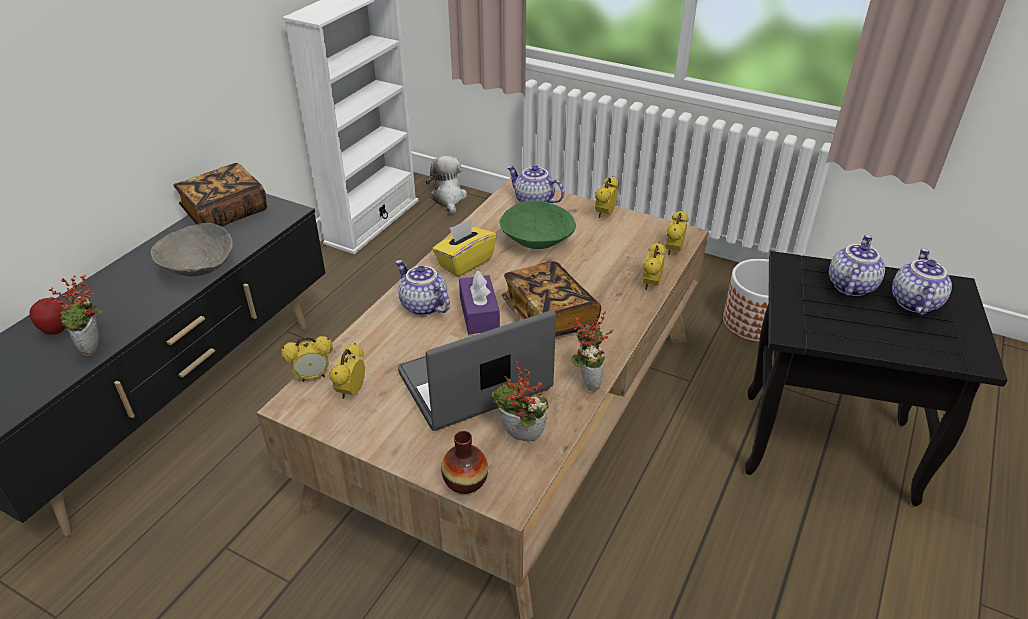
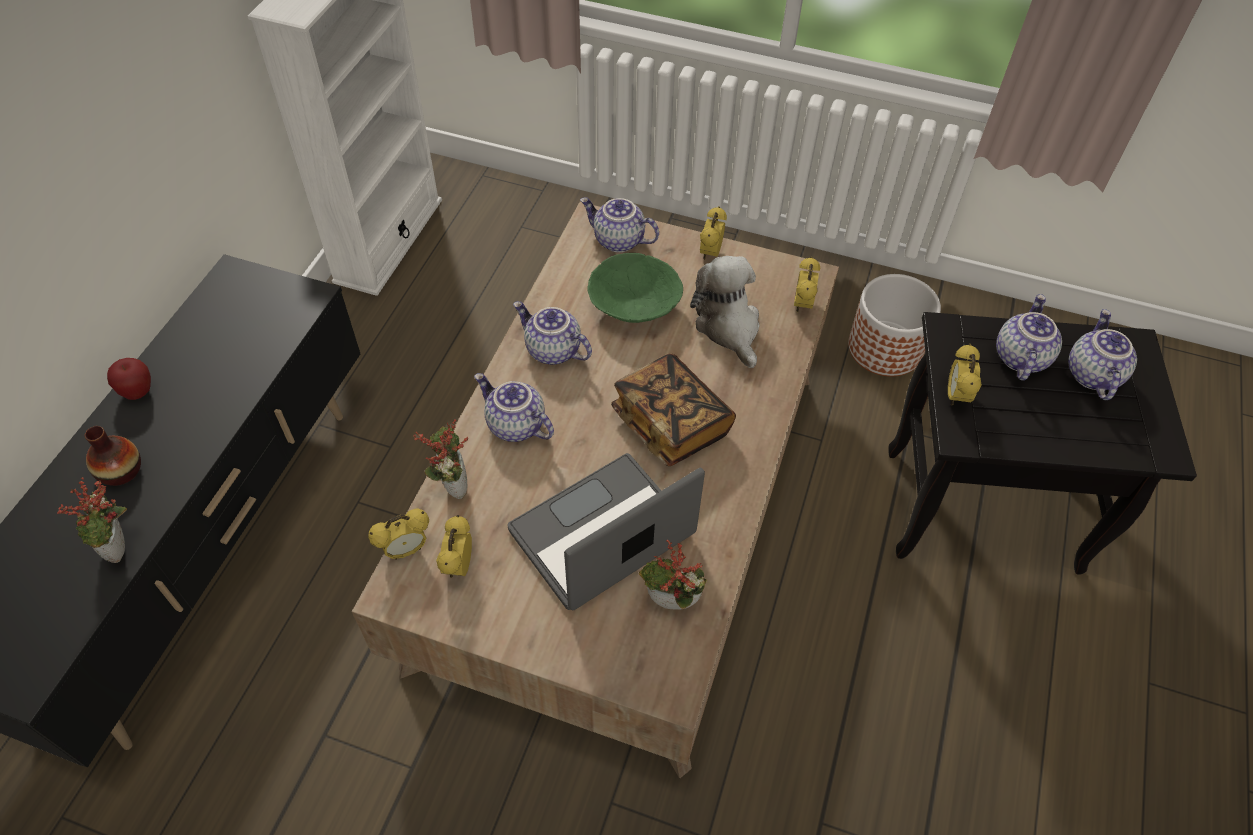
camera: 10 degrees left, 15 degrees up
apple [29,298,66,334] -> apple moved to [107,358,151,400]
grey bowl [151,223,233,277] -> none
book [173,163,267,227] -> none
plush toy [426,156,467,215] -> plush toy moved to [690,256,759,368]
yellow tissue box [432,219,497,277] -> teapot [513,301,592,365]
vase [441,431,488,494] -> vase moved to [85,426,141,486]
purple tissue box [459,270,500,334] -> none
potted plant [567,311,613,392] -> potted plant moved to [413,419,468,499]
alarm clock [643,242,666,290] -> alarm clock moved to [948,344,982,405]

